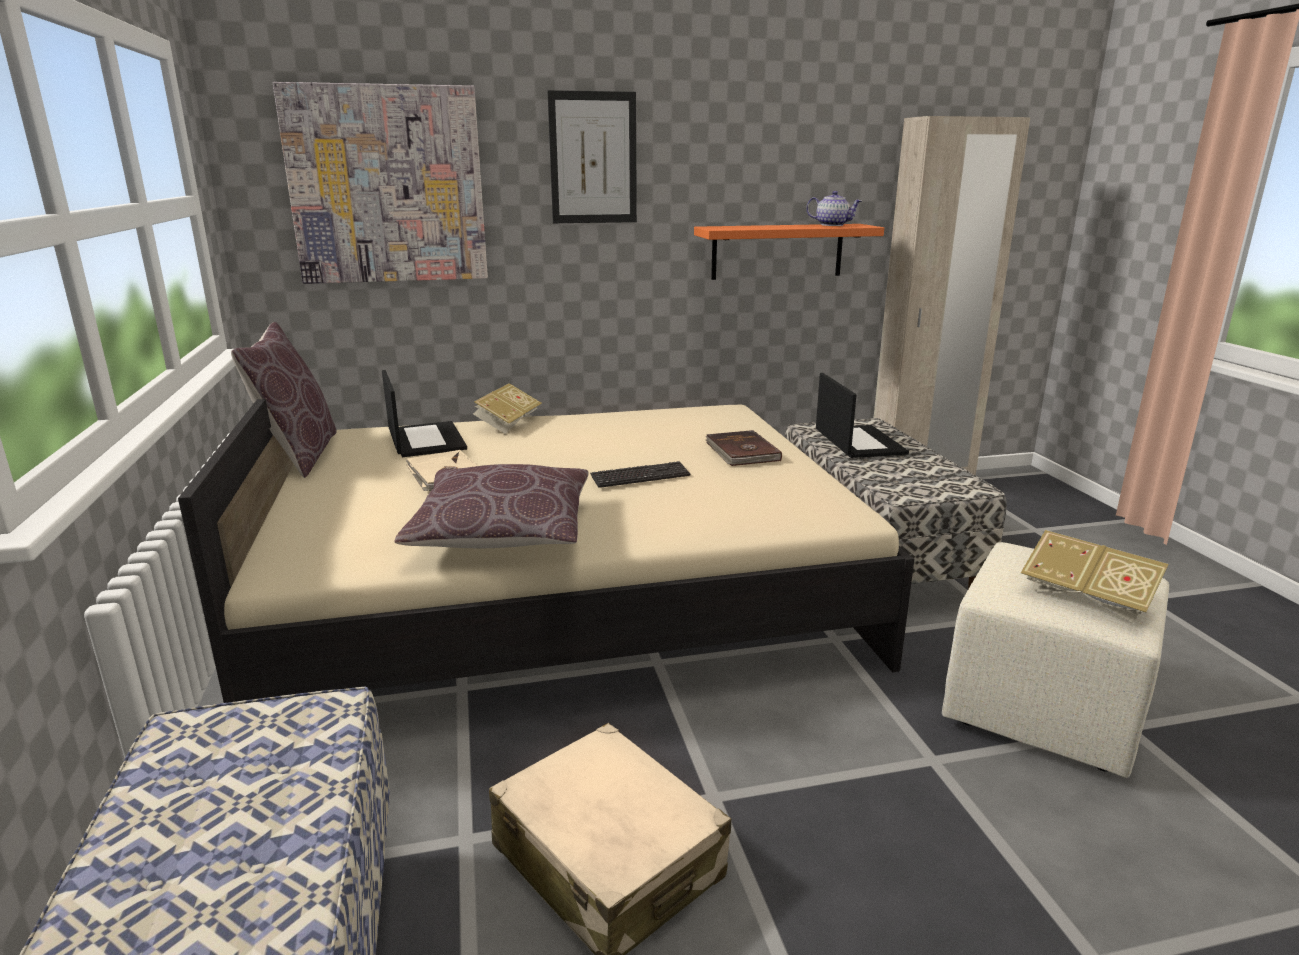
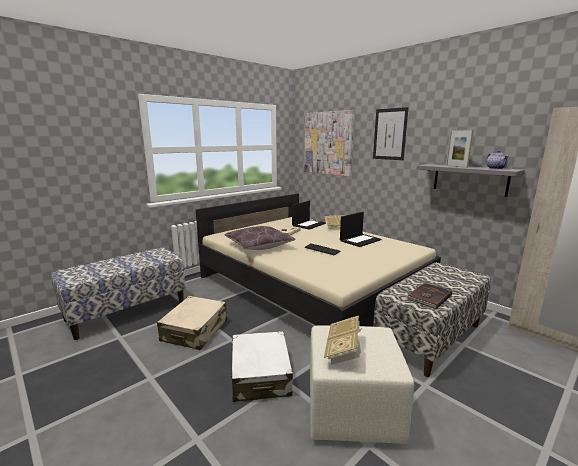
camera: 60 degrees right, 5 degrees down
brown pillow [231,322,337,478] -> none
orange shelf [694,224,884,280] -> grey shelf [417,164,525,197]
brown book [706,430,782,466] -> brown book moved to [405,283,452,309]
laptop [816,373,909,458] -> laptop moved to [340,212,382,247]
none -> white suitcase [231,331,293,402]
none -> picture frame [446,130,474,168]

